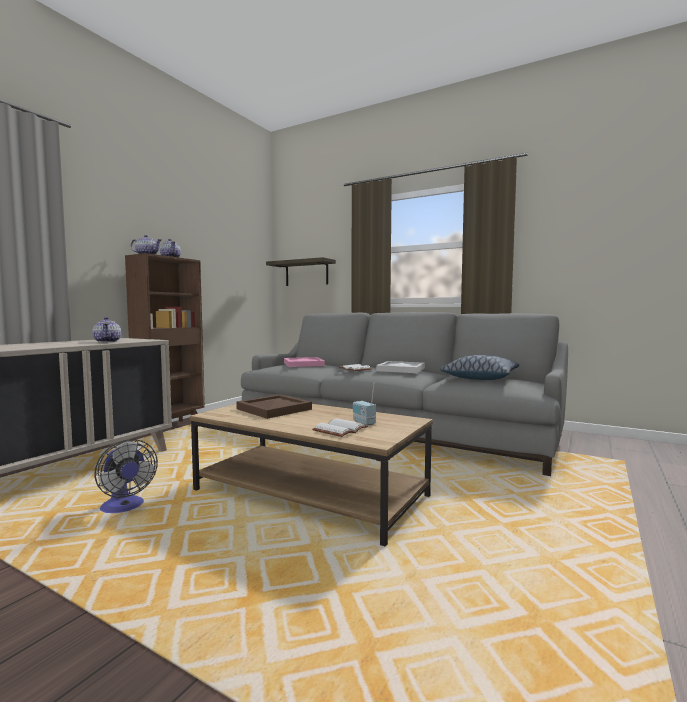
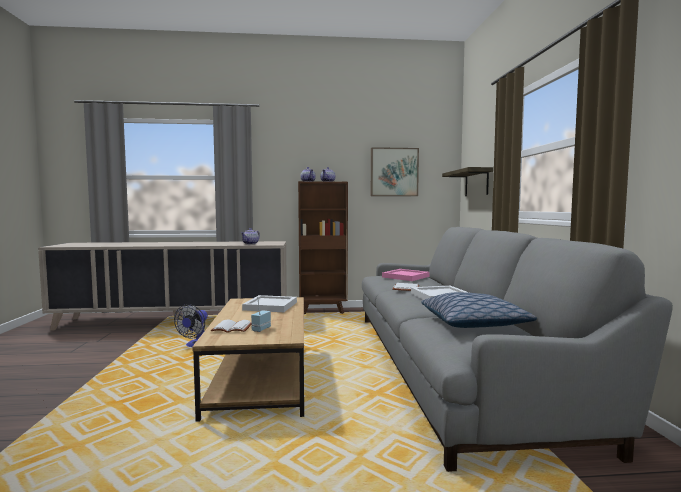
camera: 55 degrees right, 0 degrees up
brown tray [236,394,312,419] -> white tray [242,295,297,312]
none -> picture [371,147,419,196]

